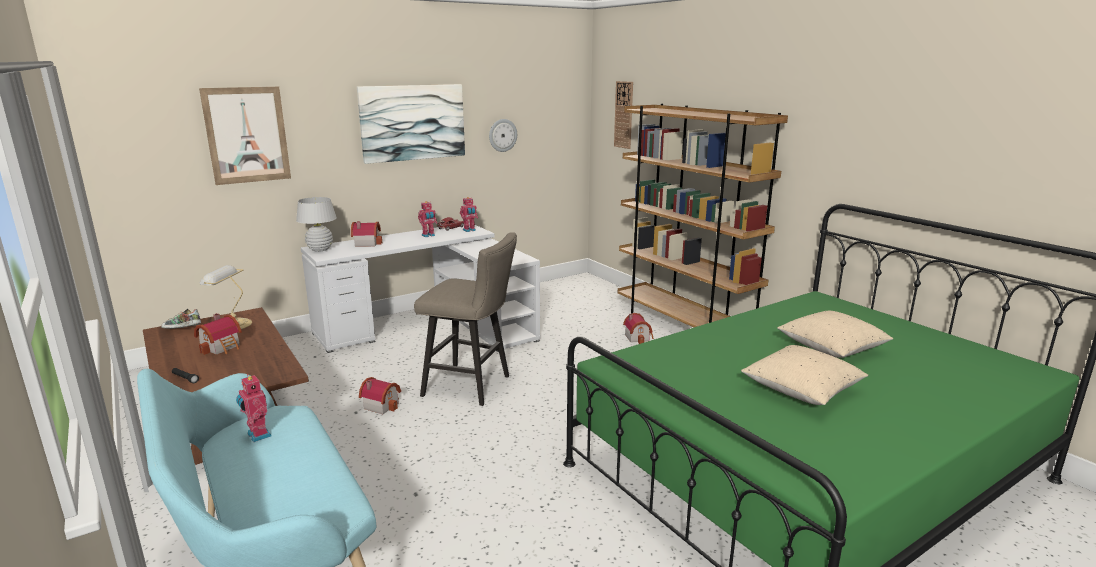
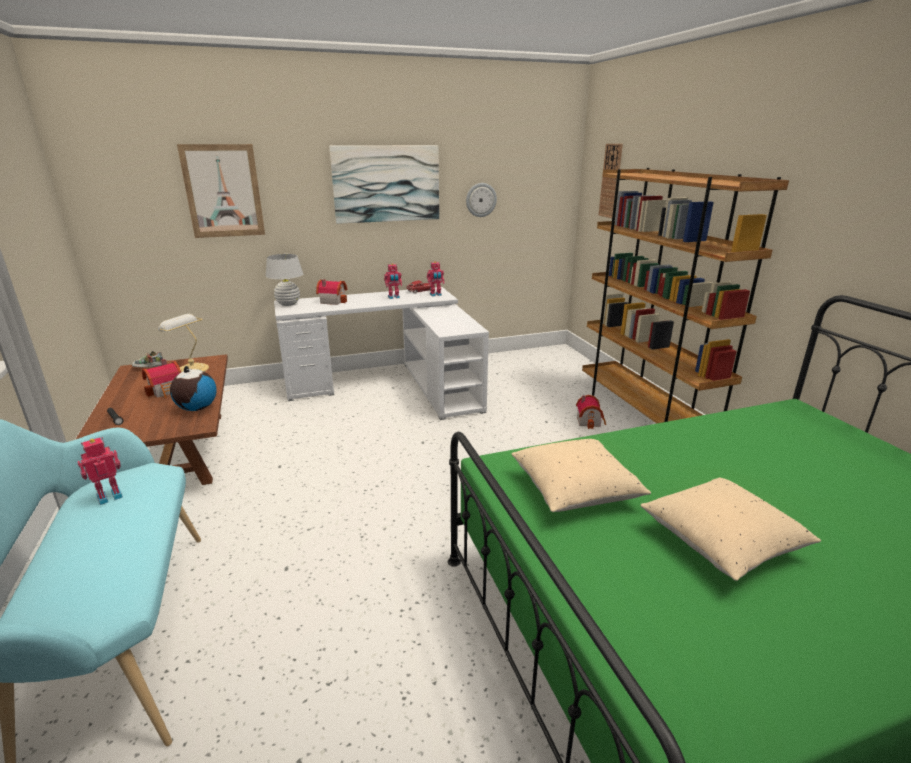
camera: 15 degrees right, 5 degrees up
toy robot [236,374,272,442] -> toy robot turned 75 degrees clockwise [77,437,123,505]
toy house [359,377,401,414] -> none
beige stool [414,232,517,406] -> none
beige pillow [777,311,893,358] -> beige pillow moved to [512,439,651,512]
none -> globe [170,366,217,411]

